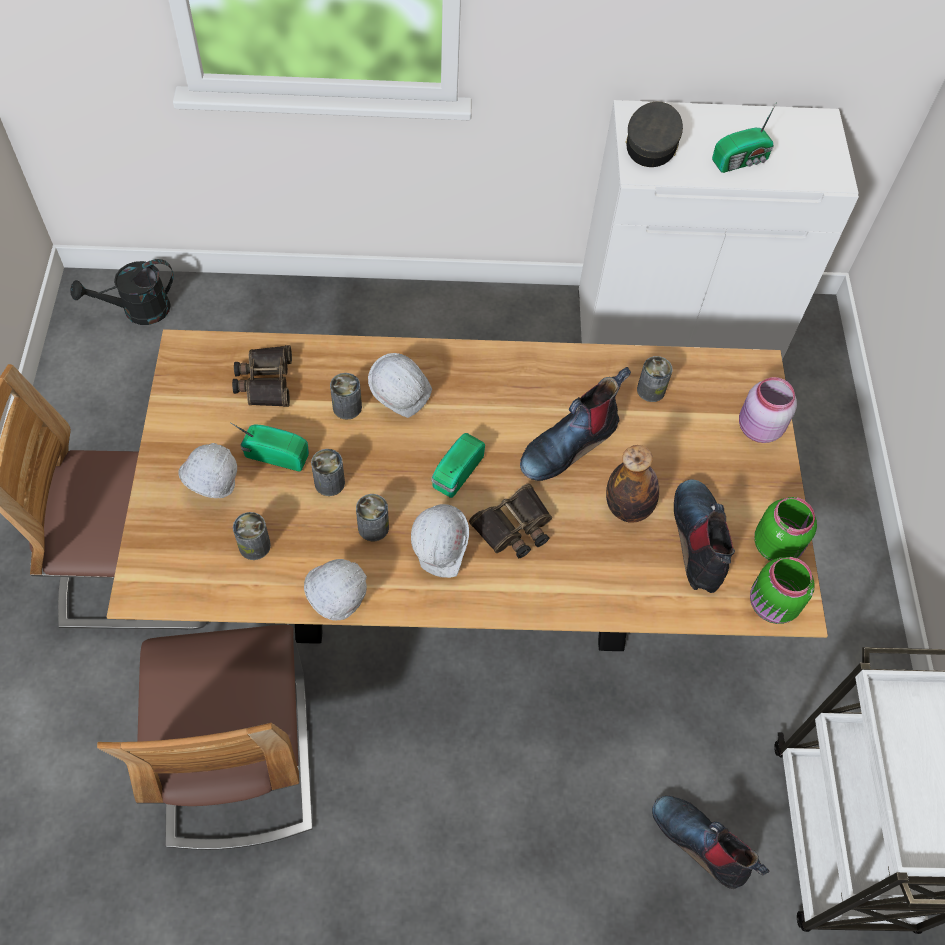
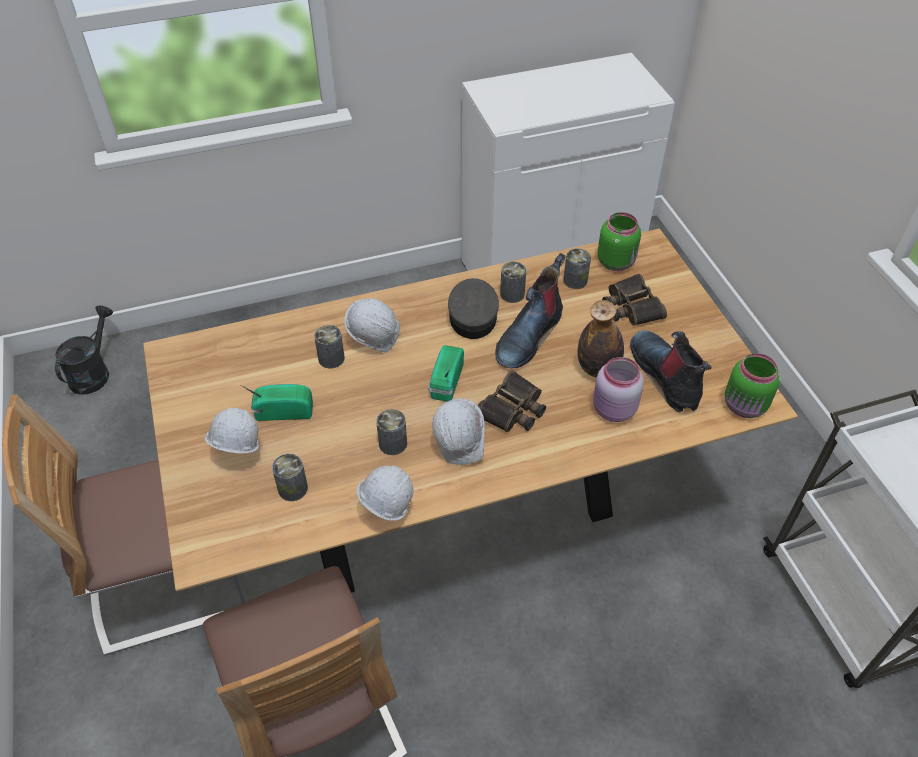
camera: 15 degrees left, 10 degrees down
black watering can [70,259,174,325] -> black watering can turned 150 degrees clockwise [55,305,113,395]
binoculars [232,345,292,407] -> binoculars moved to [602,274,667,326]
can [311,449,345,496] -> can moved to [500,262,526,303]
grey cap [625,102,683,167] -> grey cap moved to [448,278,499,339]
boot [652,796,769,889] -> none
radio [712,102,777,173] -> none
pink jar [739,377,797,443] -> pink jar moved to [593,357,644,422]
green jar [754,497,817,561] -> green jar moved to [598,212,641,271]

